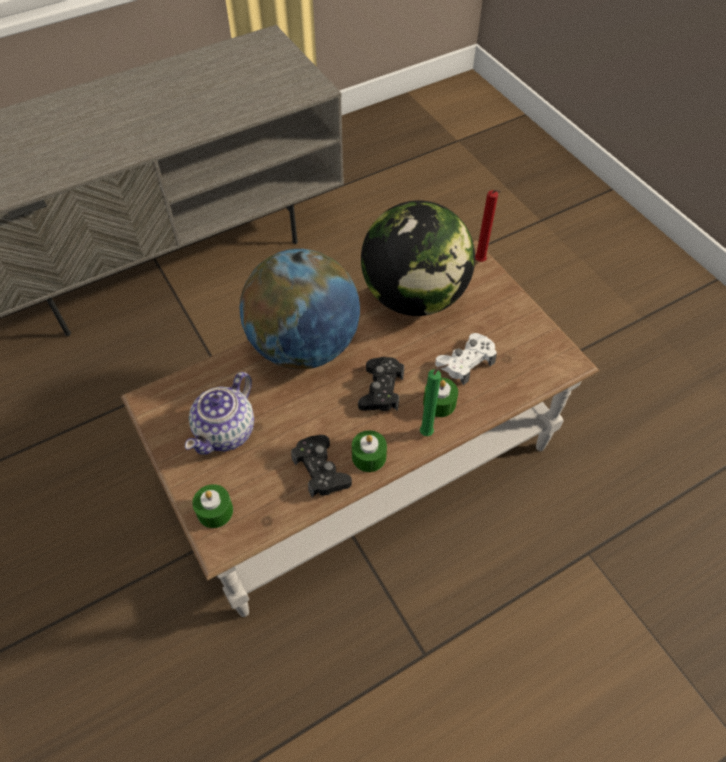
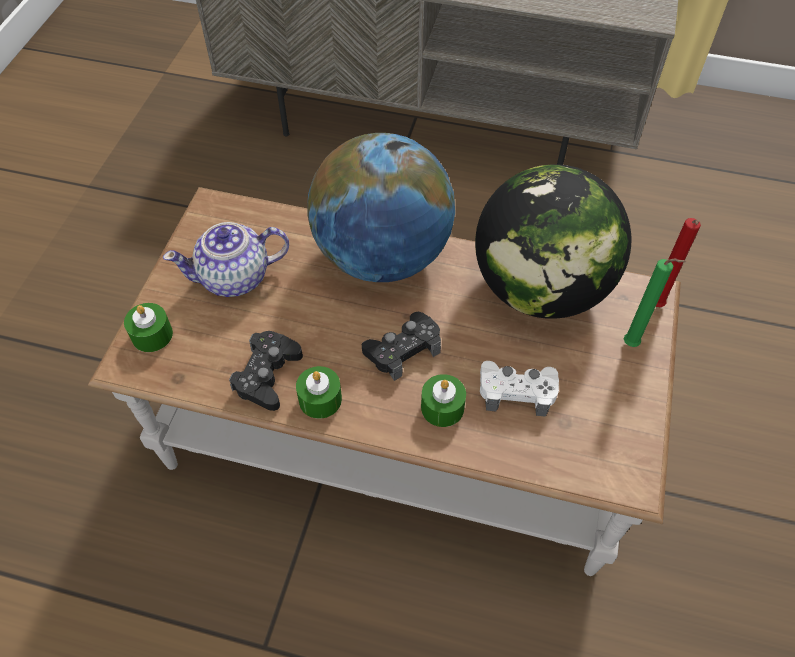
camera: 45 degrees right, 0 degrees up
green candle [420,364,449,436] -> green candle moved to [624,258,686,347]

